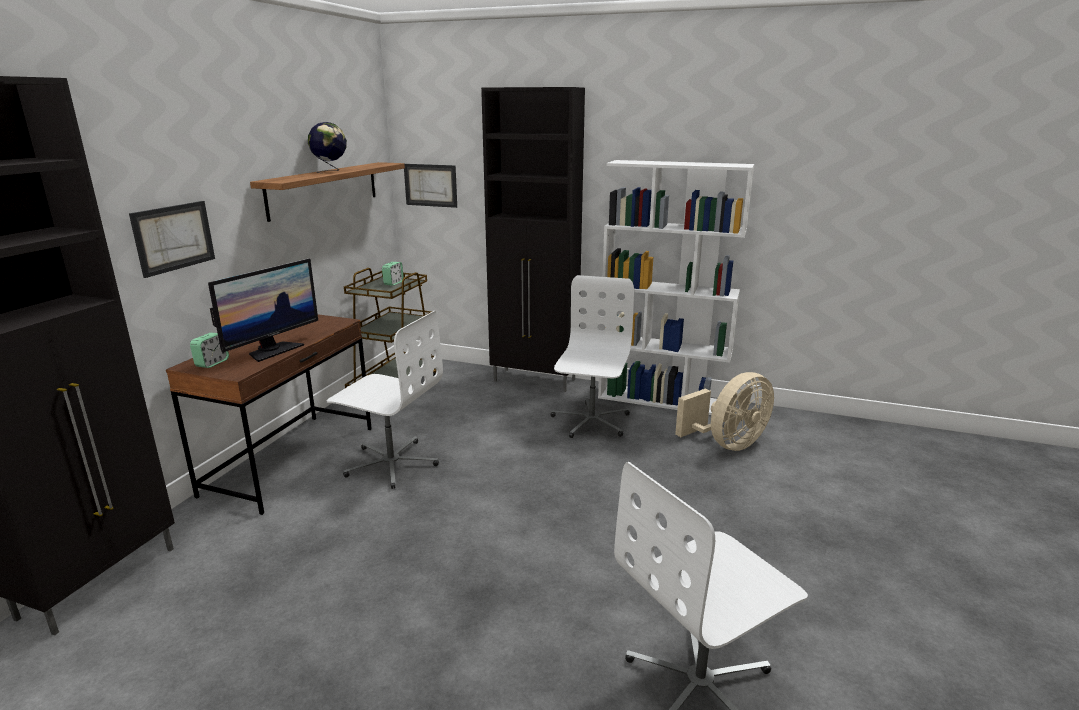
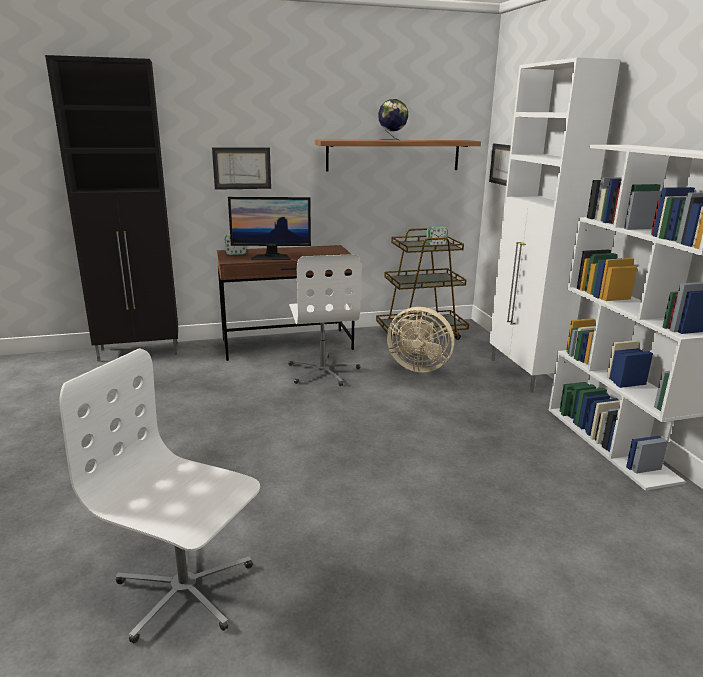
camera: 55 degrees right, 0 degrees up
black cabinet [481,87,585,392] -> white cabinet [489,58,621,393]
white office chair [551,275,634,438] -> none
beige fan [675,372,774,451] -> beige fan moved to [387,307,454,373]

